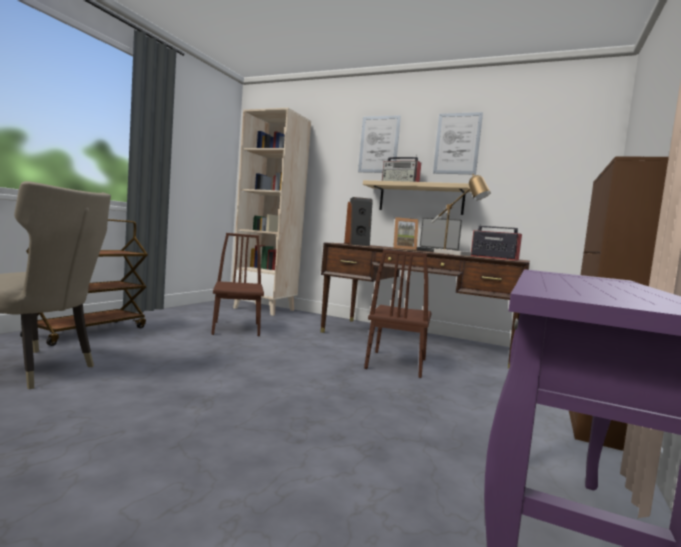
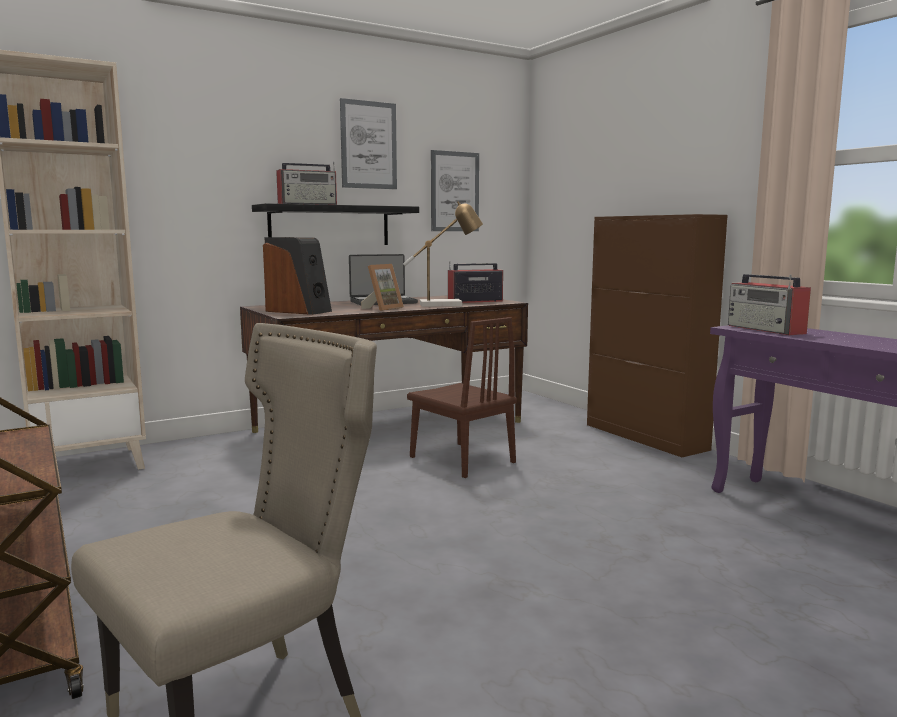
camera: 55 degrees left, 5 degrees up
brown chair [211,233,264,336] -> none
picture [358,115,401,173] -> picture moved to [431,150,479,231]
beige shelf [363,180,471,215] -> black shelf [252,203,419,245]
none -> radio [728,274,811,335]

